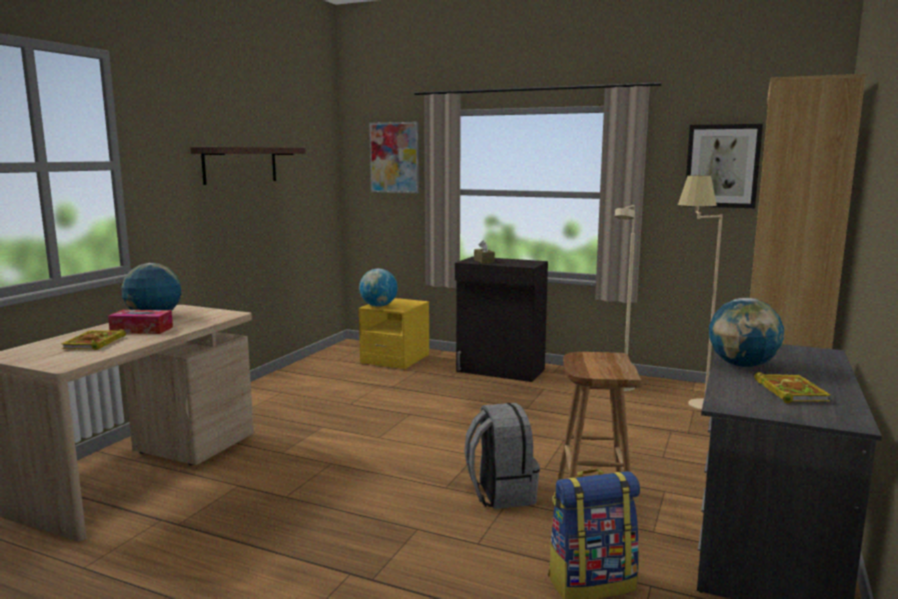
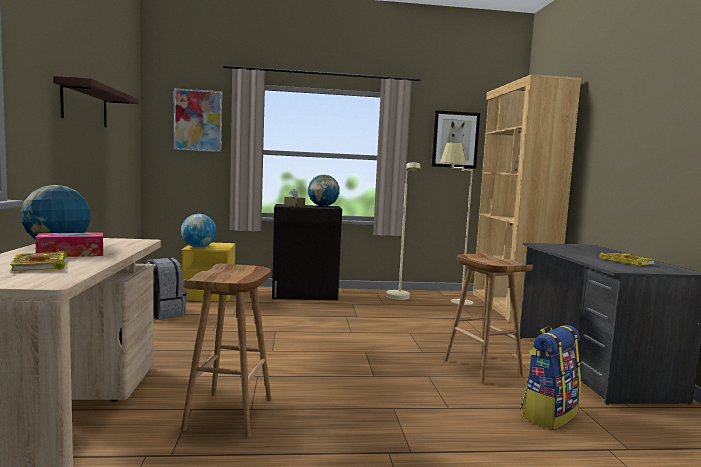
camera: 30 degrees left, 5 degrees down
grey backpack [464,403,540,509] -> grey backpack moved to [146,258,187,320]
globe [709,298,784,367] -> globe moved to [308,174,340,206]
none -> brown stool [181,264,272,437]

